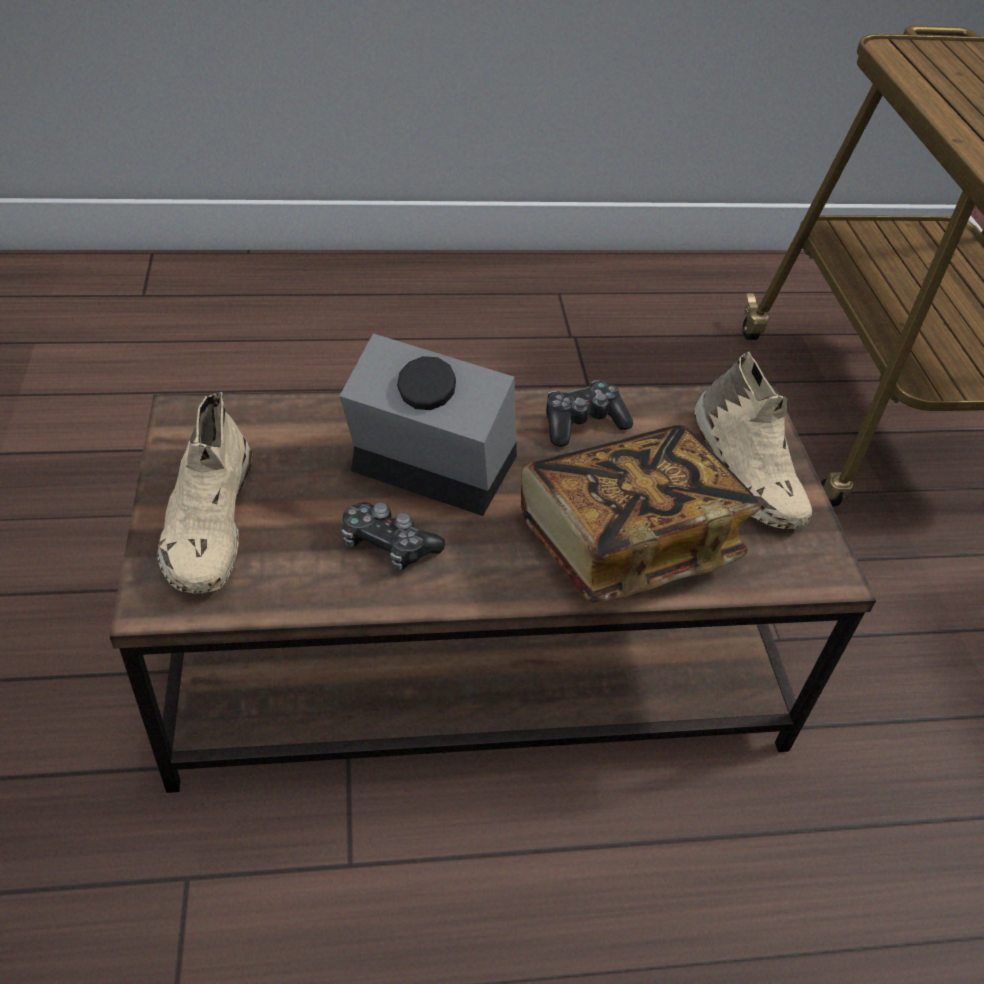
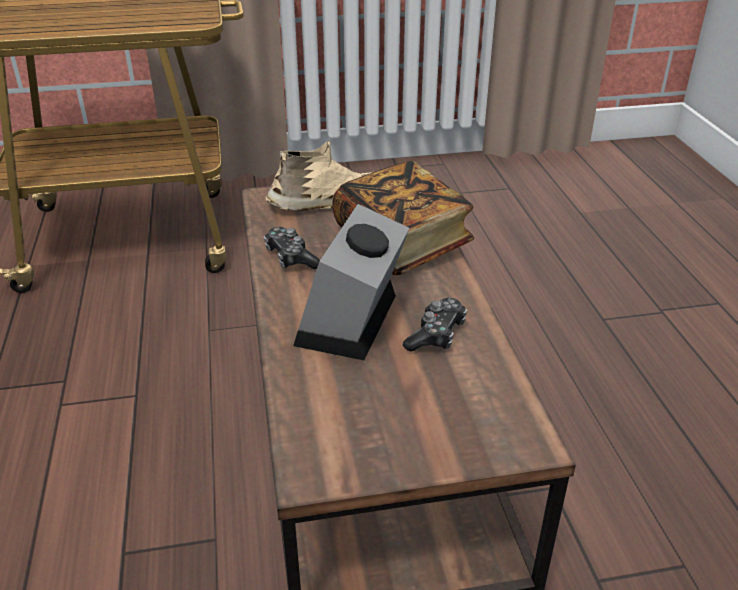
camera: 90 degrees left, 10 degrees down
beige shoe [157,392,253,594] -> none

